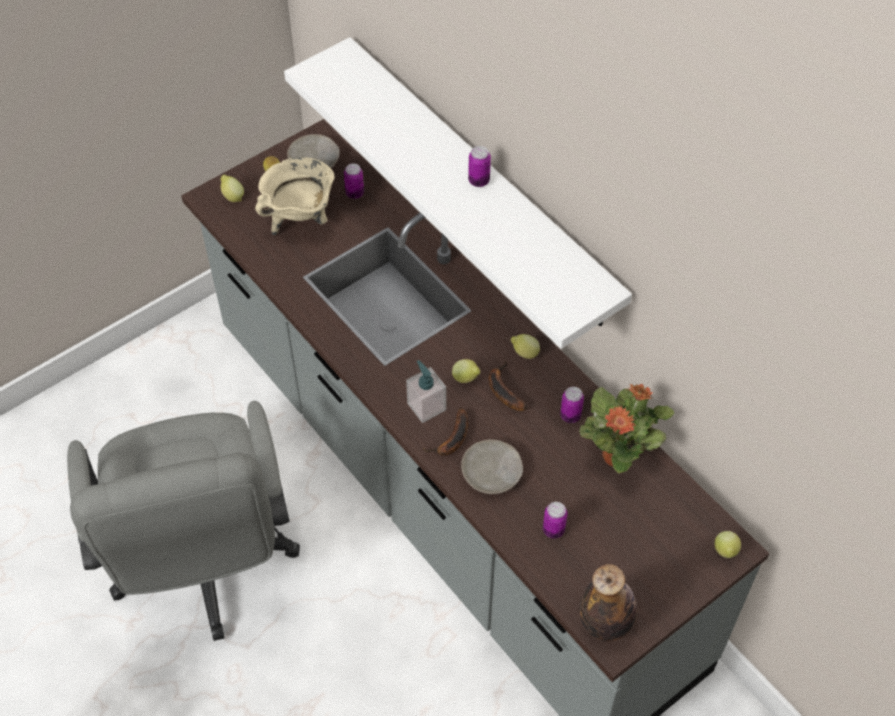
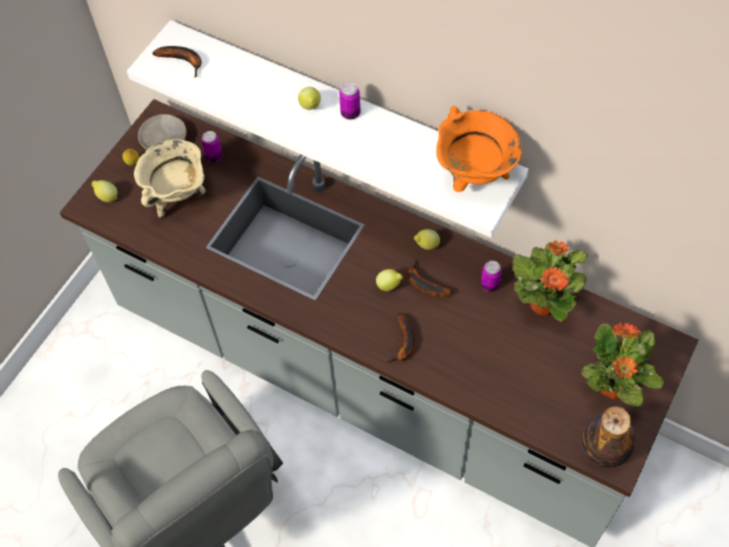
camera: 20 degrees left, 5 degrees up
soap dispenser [406,360,446,423] -> none
beige plate [461,439,523,494] -> none
can [543,502,567,539] -> none
lemon [715,531,741,558] -> lemon moved to [298,87,321,110]
none -> banana [152,46,202,78]
none -> orange cooking pot [436,106,522,192]
none -> potted plant [581,323,664,407]

